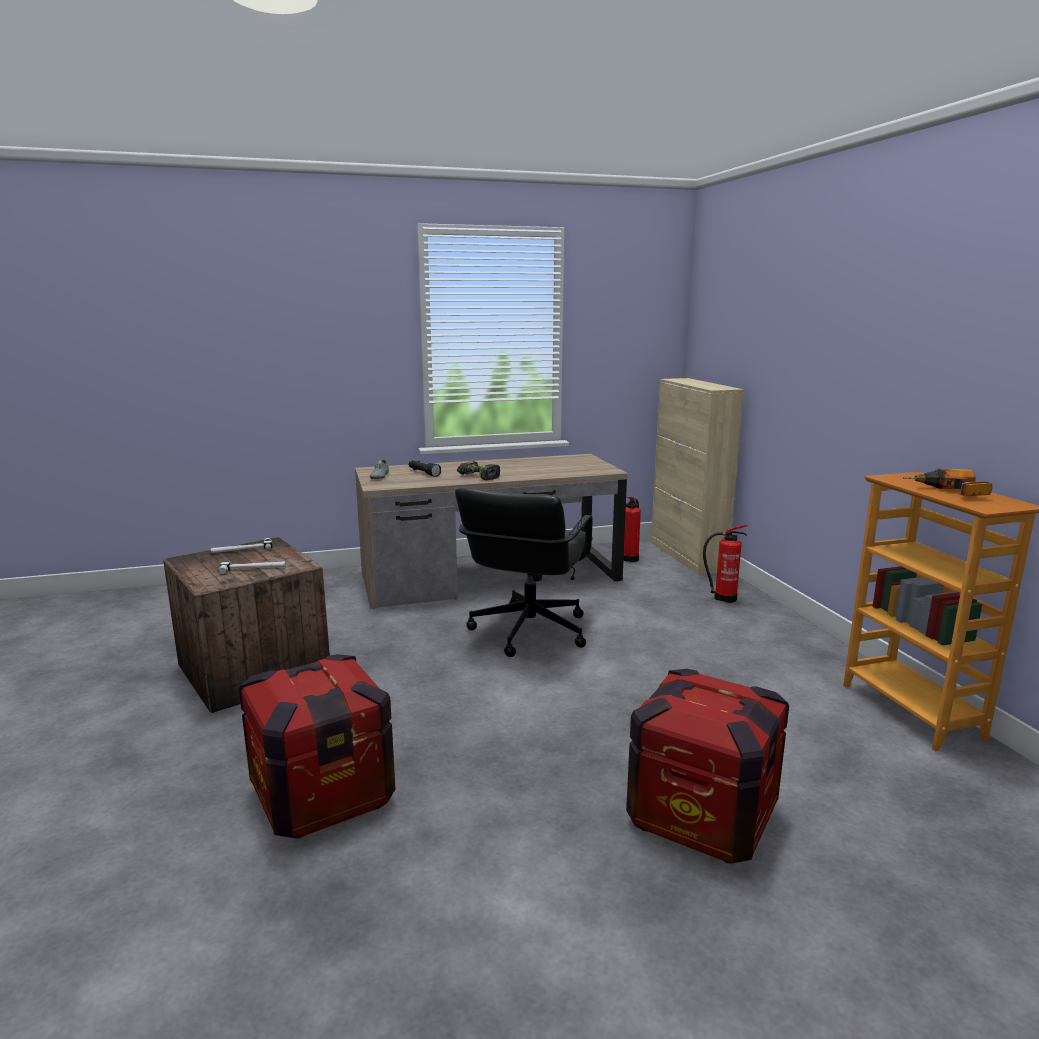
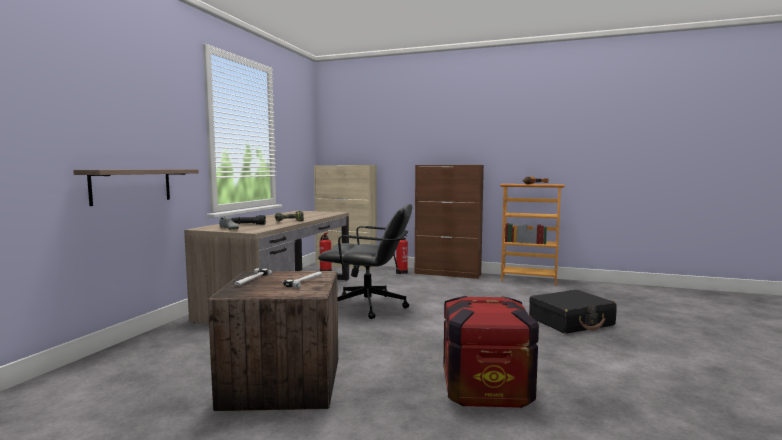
camera: 55 degrees left, 10 degrees down
black office chair [455,487,593,657] -> black office chair turned 45 degrees counterclockwise [318,204,412,319]
crate [626,669,789,864] -> black suitcase [529,290,617,334]
none -> shelf [73,169,199,206]
none -> brown cabinet [415,165,484,279]

